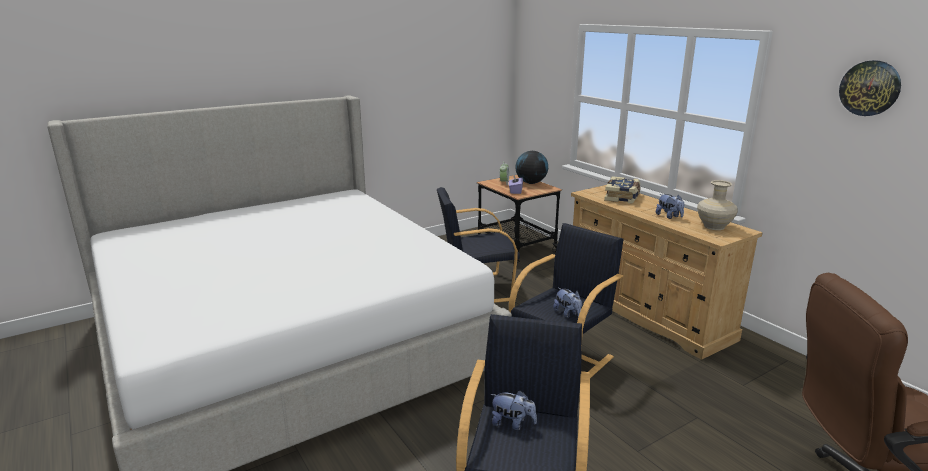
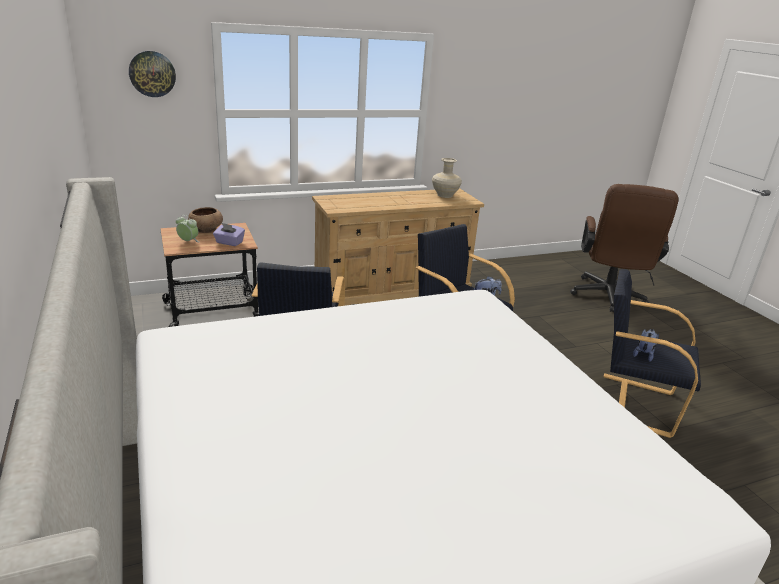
camera: 80 degrees left, 5 degrees up
globe [515,151,548,184] -> brown bowl [188,207,223,233]
book [604,176,640,203] -> none
plush toy [656,194,684,219] -> none
wall clock [839,60,901,116] -> wall clock moved to [129,51,176,97]

